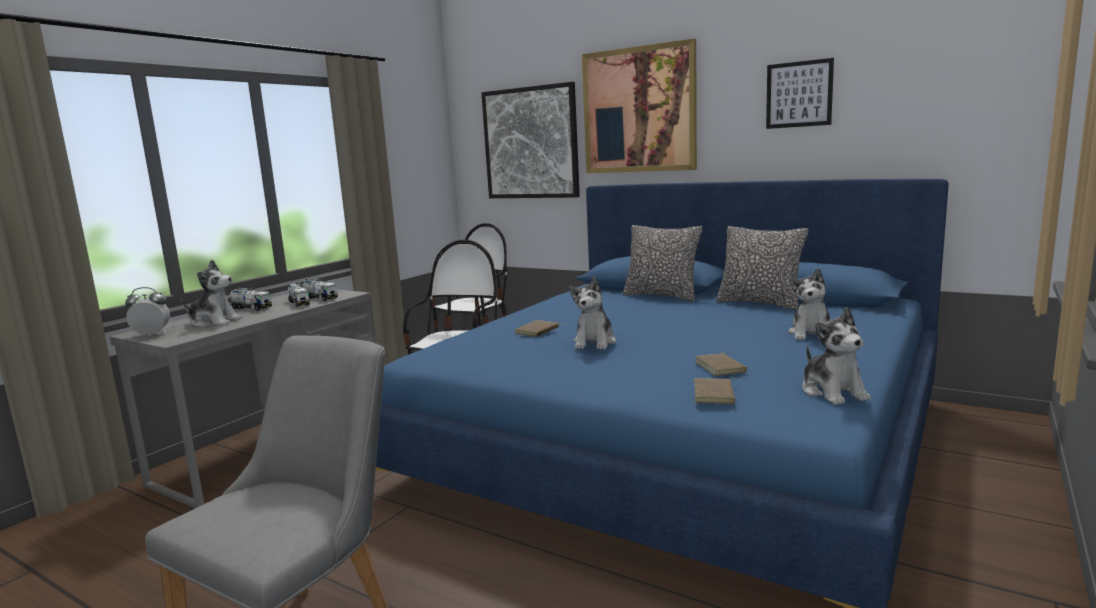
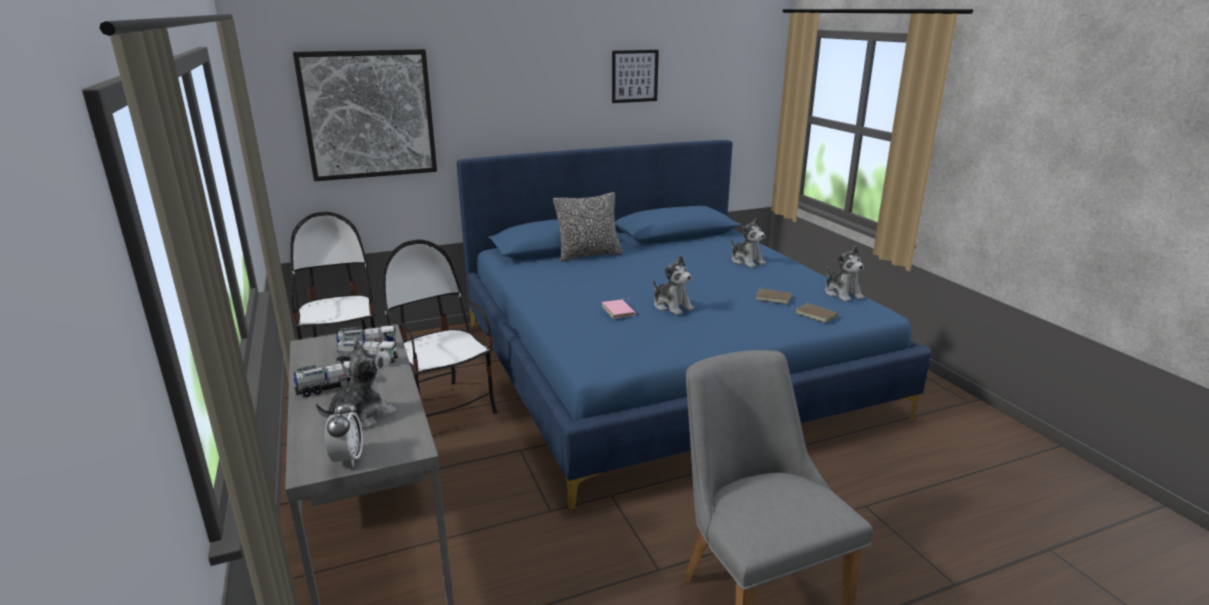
camera: 55 degrees left, 10 degrees up
alarm clock [125,287,170,336] -> alarm clock turned 150 degrees clockwise [325,398,363,467]
brown book [515,320,564,337] -> pink book [602,298,636,319]
picture [582,39,697,173] -> none
pillow [716,226,808,310] -> none
plush toy [802,307,871,405] -> plush toy turned 45 degrees clockwise [825,246,864,302]

